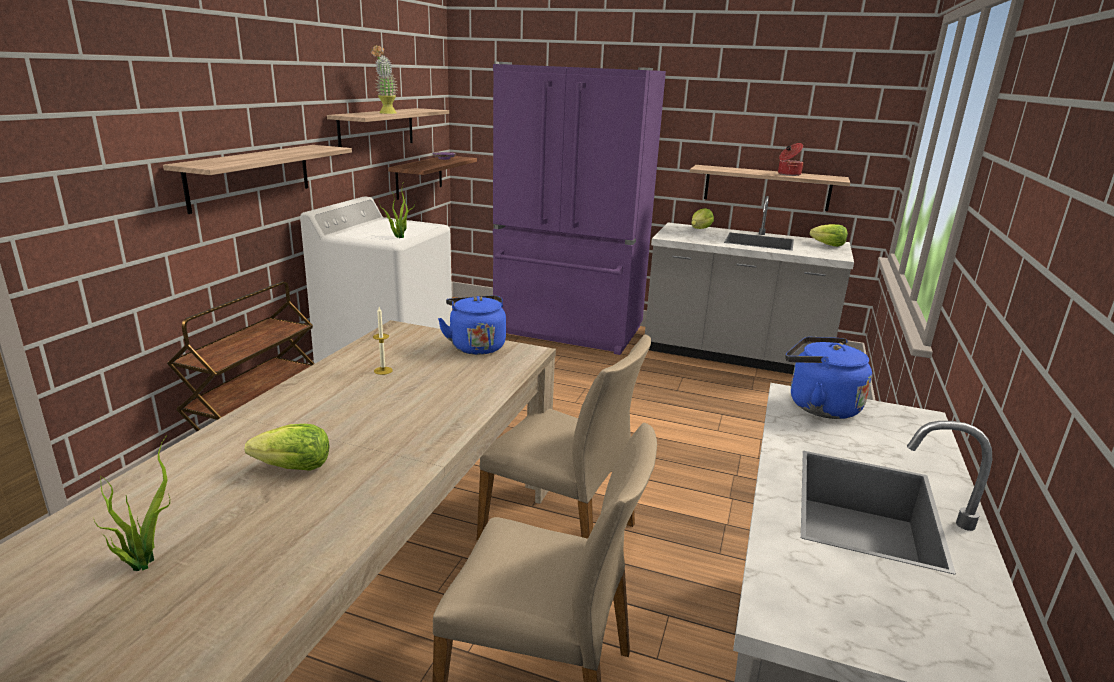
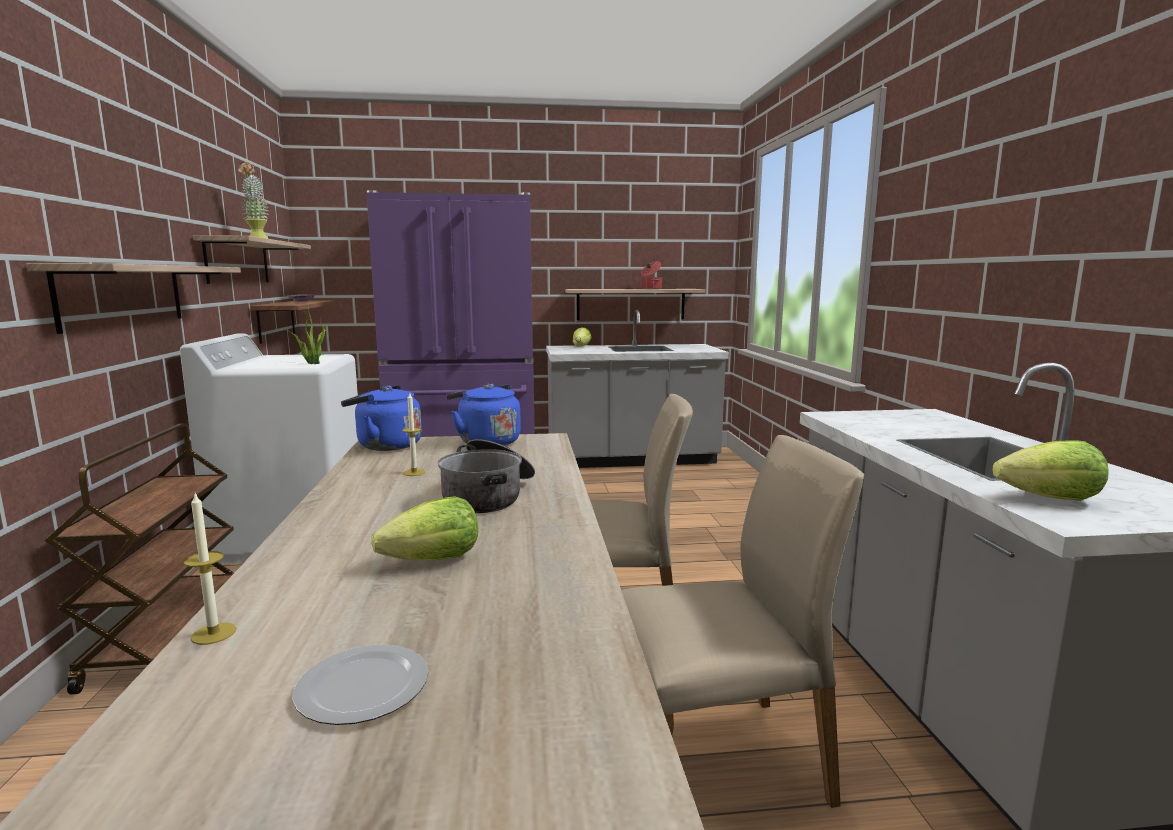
camera: 25 degrees left, 10 degrees down
potted plant [94,435,170,571] -> plate [292,644,428,725]
blue kettle [785,337,872,419] -> blue kettle moved to [341,385,422,451]
lettuce [810,224,848,247] -> lettuce moved to [992,440,1109,501]
none -> candle [184,493,236,645]
none -> cooking pot [438,439,535,513]

